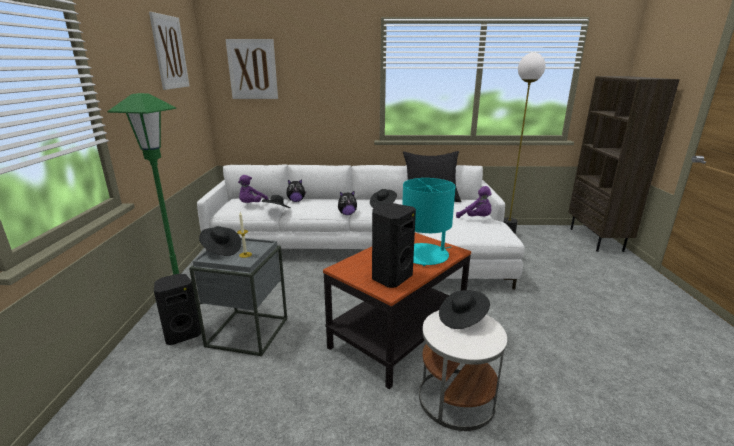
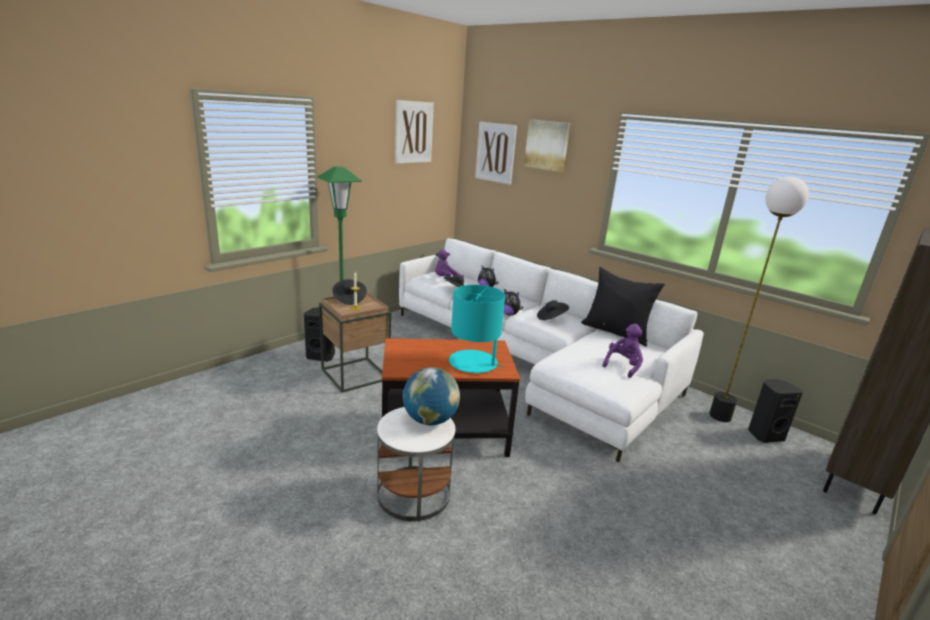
camera: 40 degrees right, 0 degrees up
grey side table [189,238,287,356] -> brown side table [319,292,391,393]
black speaker [372,203,416,288] -> black speaker moved to [748,379,803,443]
black hat [439,290,490,329] -> globe [403,367,460,425]
purple plush toy [456,186,492,218] -> purple plush toy turned 135 degrees counterclockwise [603,324,643,378]
none -> picture [524,119,570,172]

